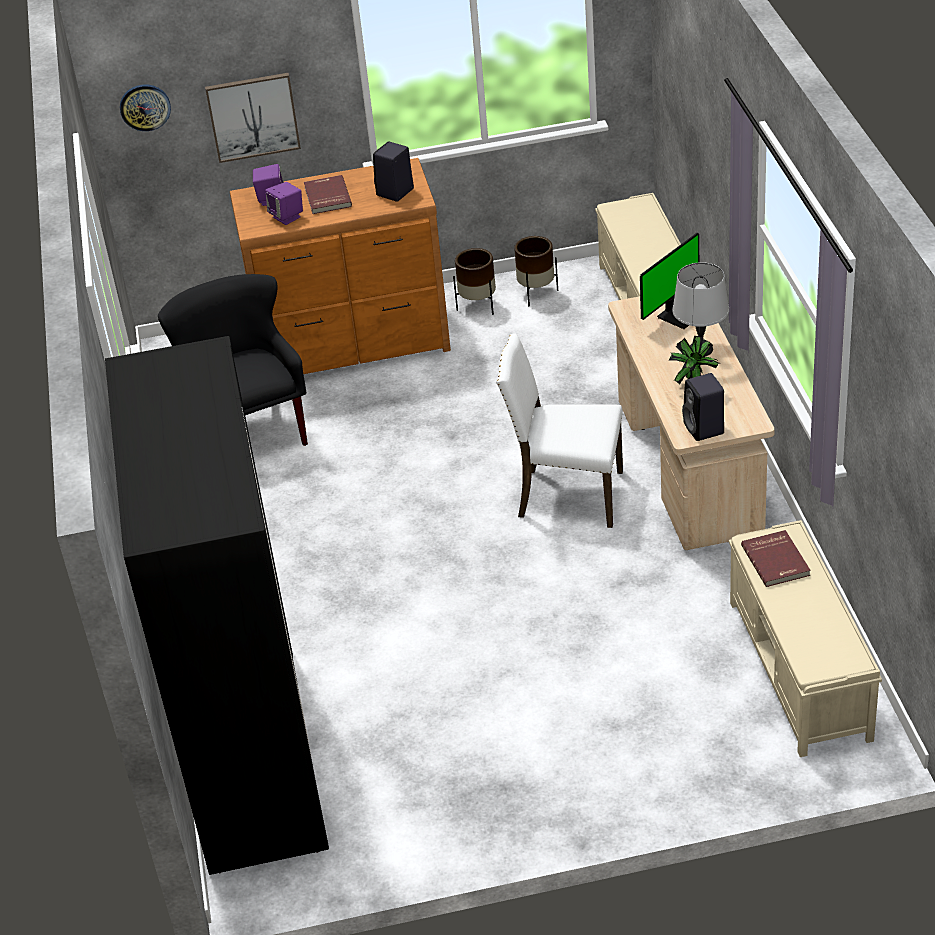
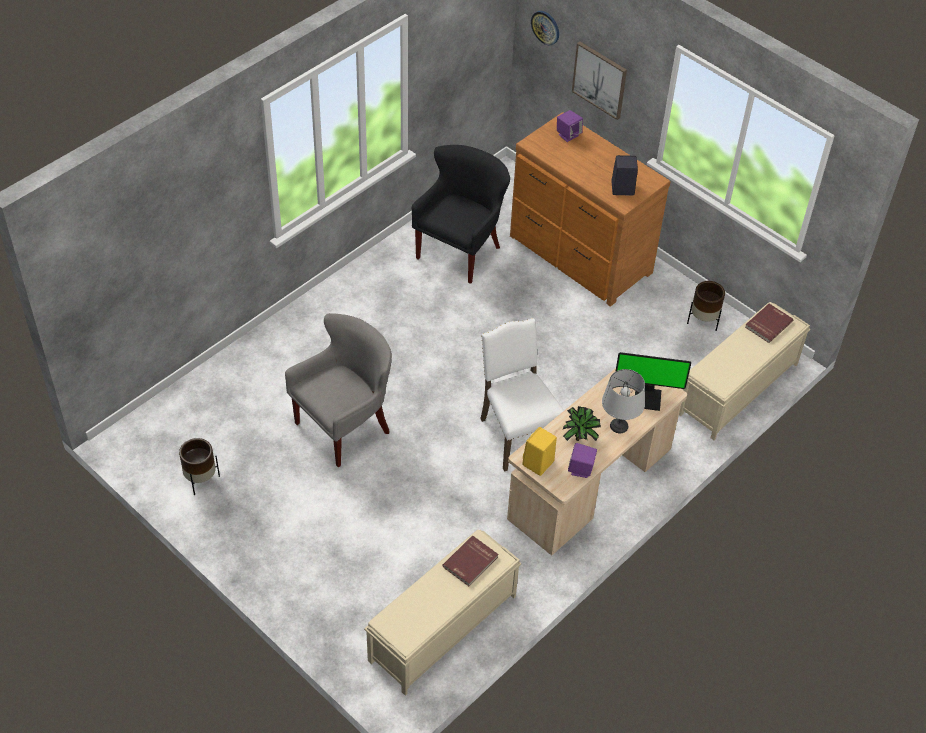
camera: 50 degrees right, 10 degrees up
black wardrobe [105,336,329,875] -> none
purple speaker [265,182,303,225] -> purple speaker moved to [568,443,597,478]
red book [304,175,352,214] -> red book moved to [745,304,793,343]
brown planter [453,248,496,315] -> brown planter moved to [179,438,220,495]
black speaker [682,373,724,441] -> yellow speaker [523,427,557,476]
none -> grey armchair [285,313,392,467]

